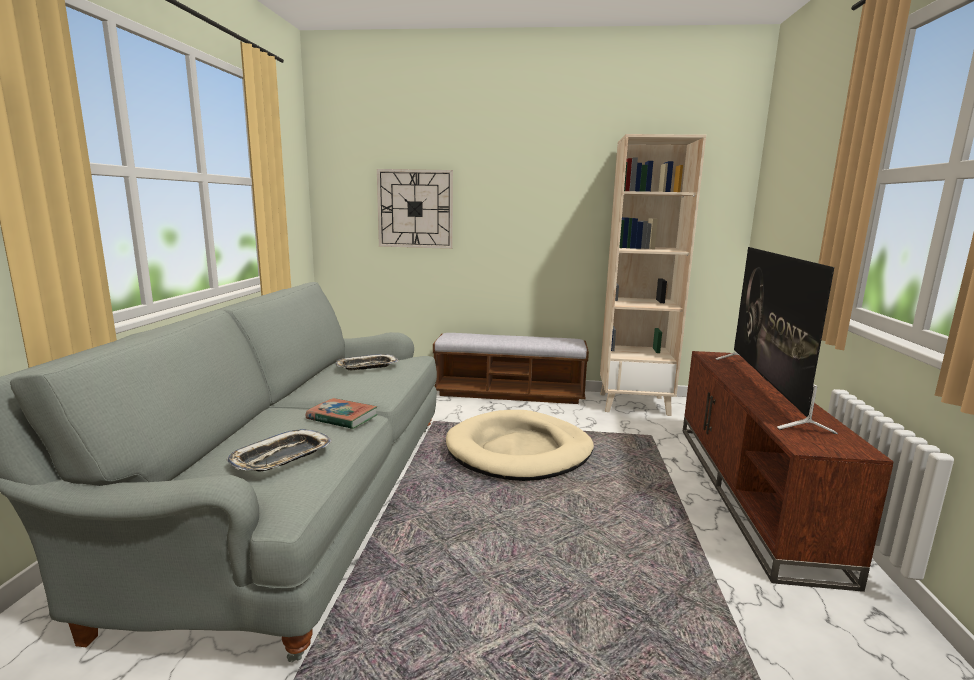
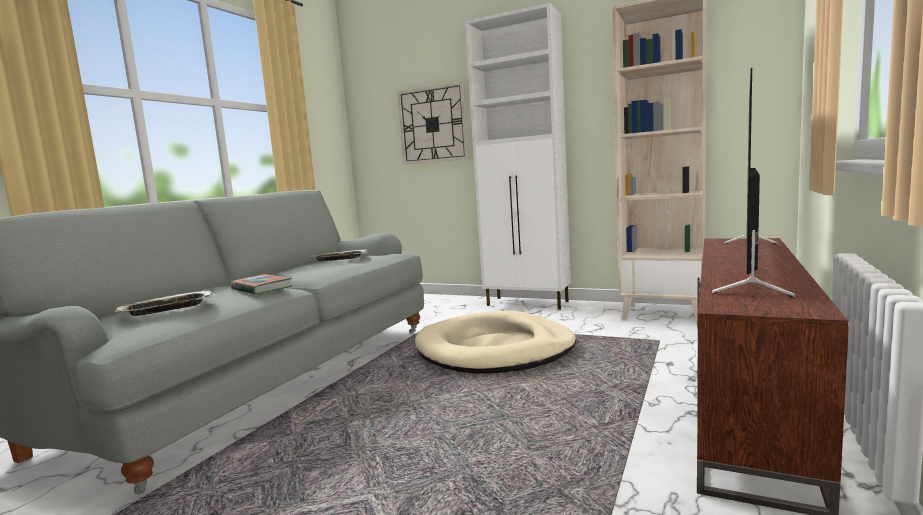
camera: 20 degrees right, 5 degrees down
bench [433,333,589,404] -> white cabinet [465,3,571,310]

